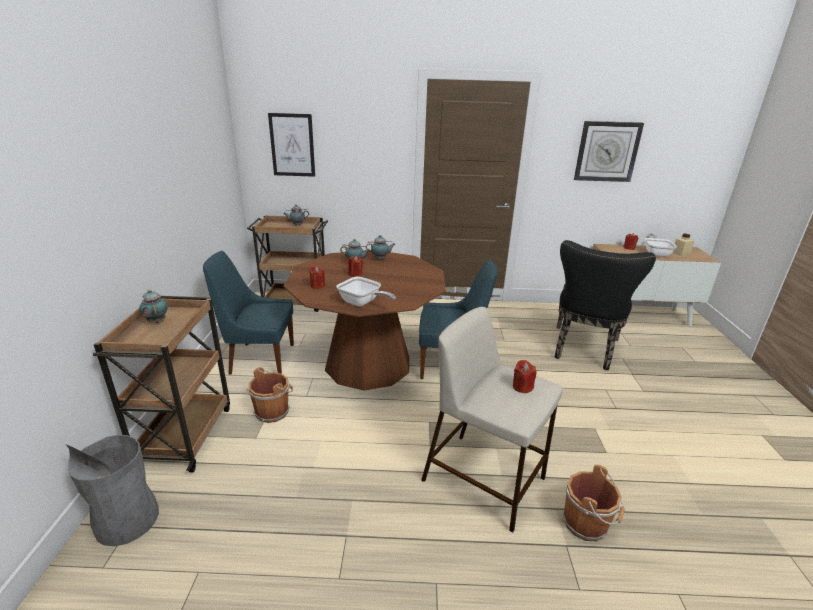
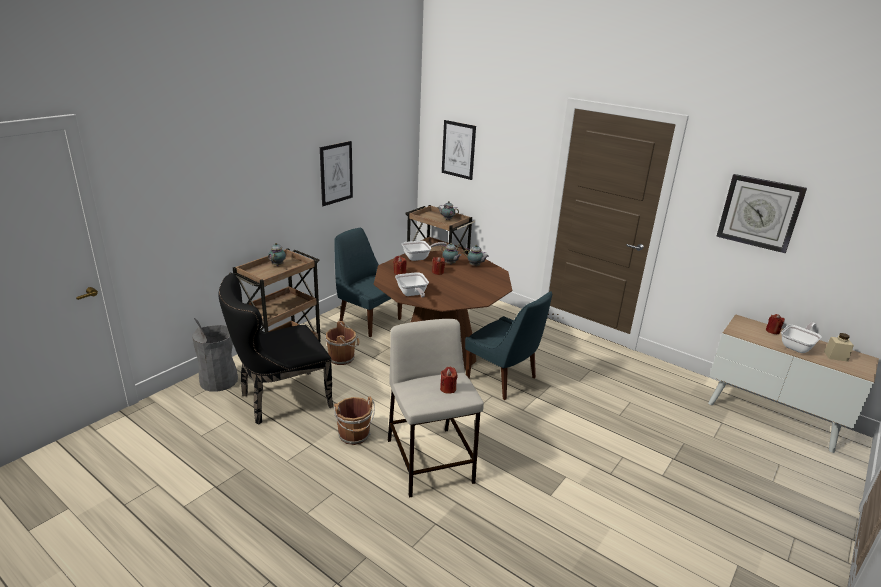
camera: 35 degrees right, 0 degrees up
black chair [554,240,656,370] -> black chair moved to [218,273,333,425]
brown bucket [563,465,625,541] -> brown bucket moved to [334,396,375,445]
none -> picture [320,141,353,206]
none -> frying pan [402,241,447,261]

